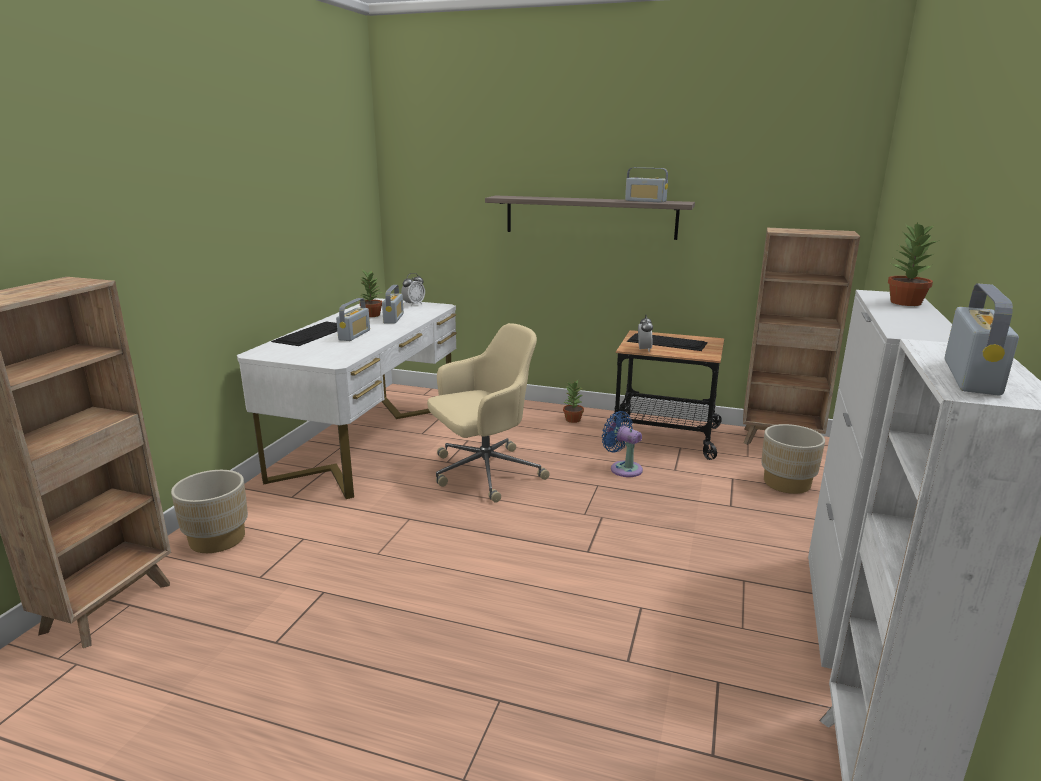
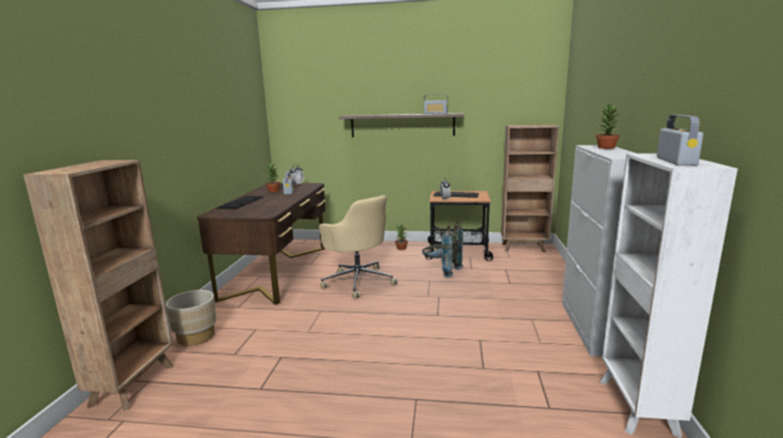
camera: 10 degrees left, 5 degrees down
white desk [237,298,457,499] -> brown desk [197,183,326,305]
radio [336,298,370,341] -> none
beige office chair [427,323,550,503] -> beige office chair turned 90 degrees clockwise [319,195,398,299]
blue fan [602,411,643,477] -> grey backpack [422,221,463,278]
beige planter [761,424,825,494] -> none

